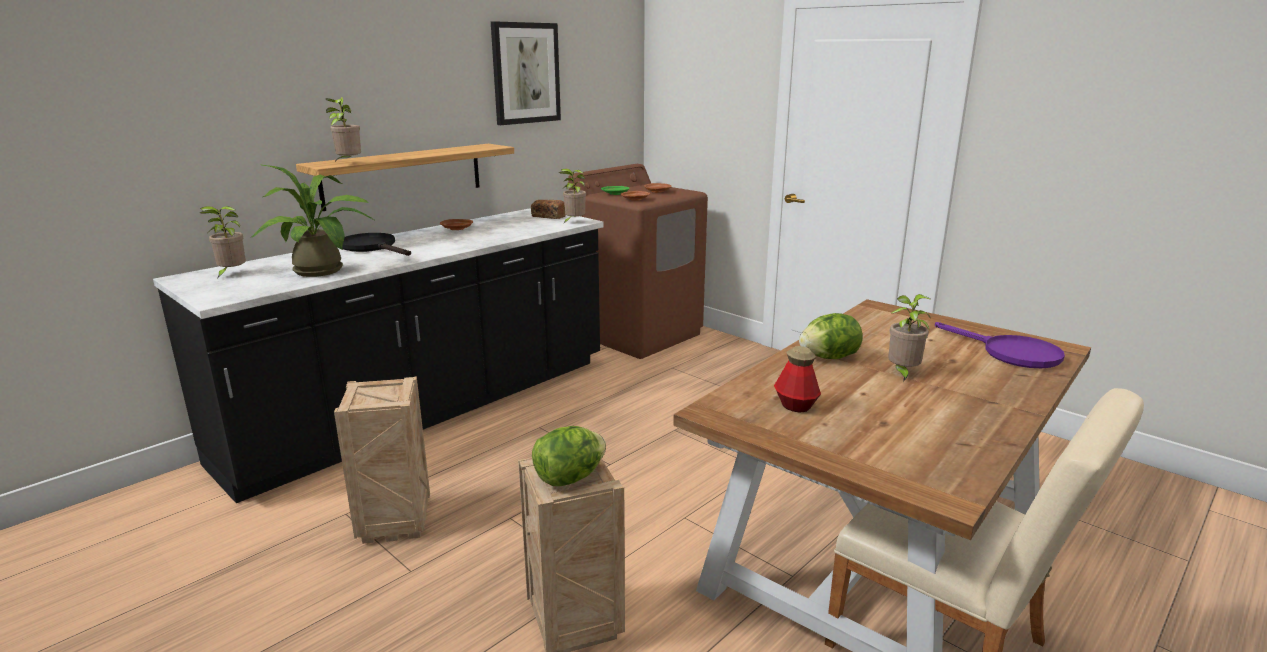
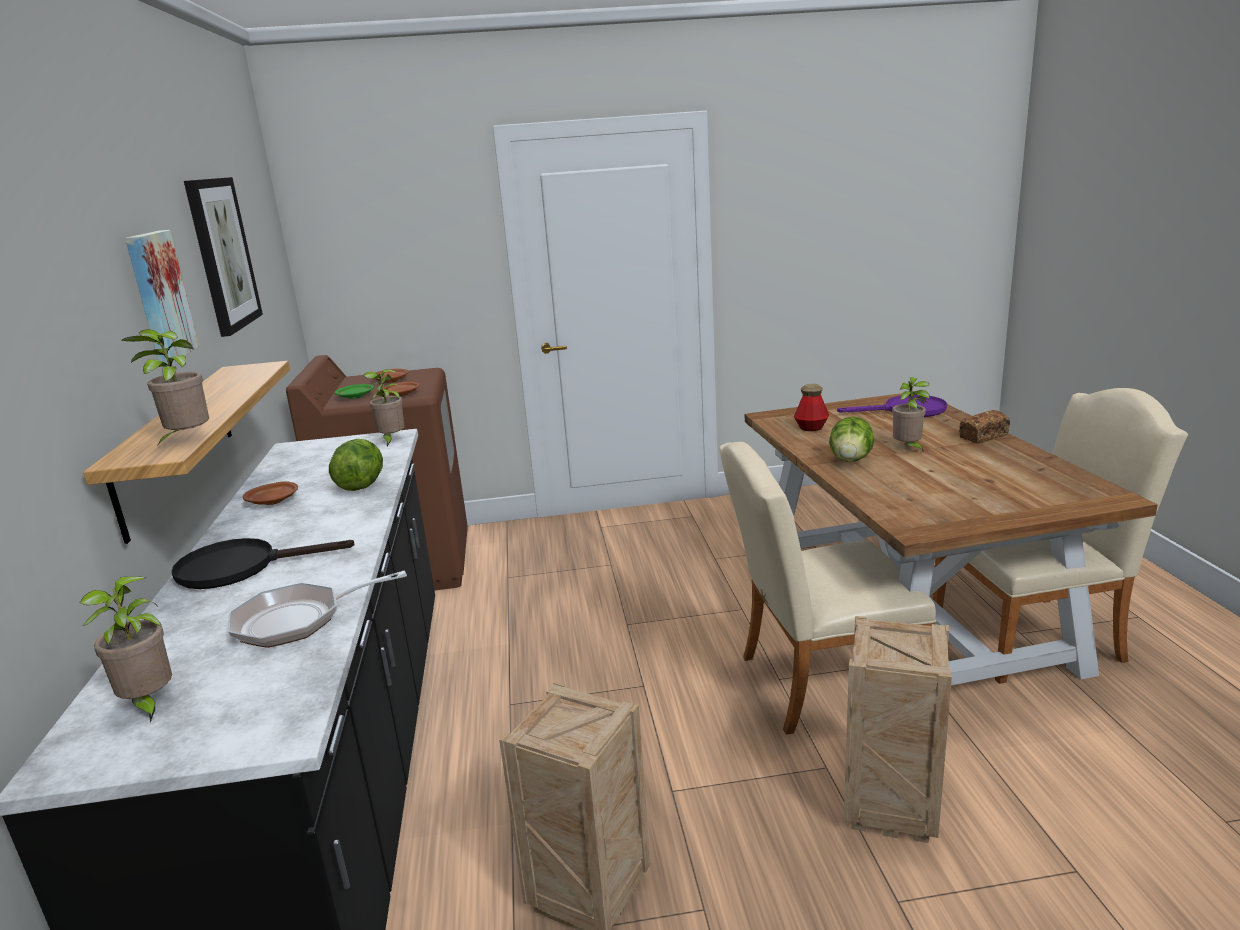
camera: 50 degrees left, 0 degrees up
potted plant [251,165,374,277] -> frying pan [228,571,407,648]
bread [531,200,566,219] -> bread moved to [959,410,1010,444]
lettuce [532,426,606,486] -> lettuce moved to [329,439,383,491]
bottle [774,346,821,413] -> bottle moved to [794,384,829,431]
none -> picture [125,230,199,364]
none -> beige chair [719,442,937,735]

